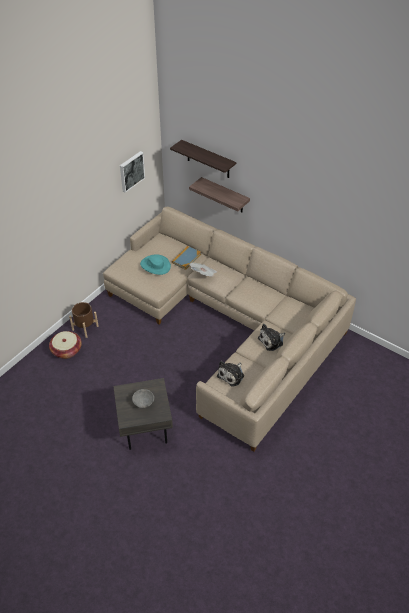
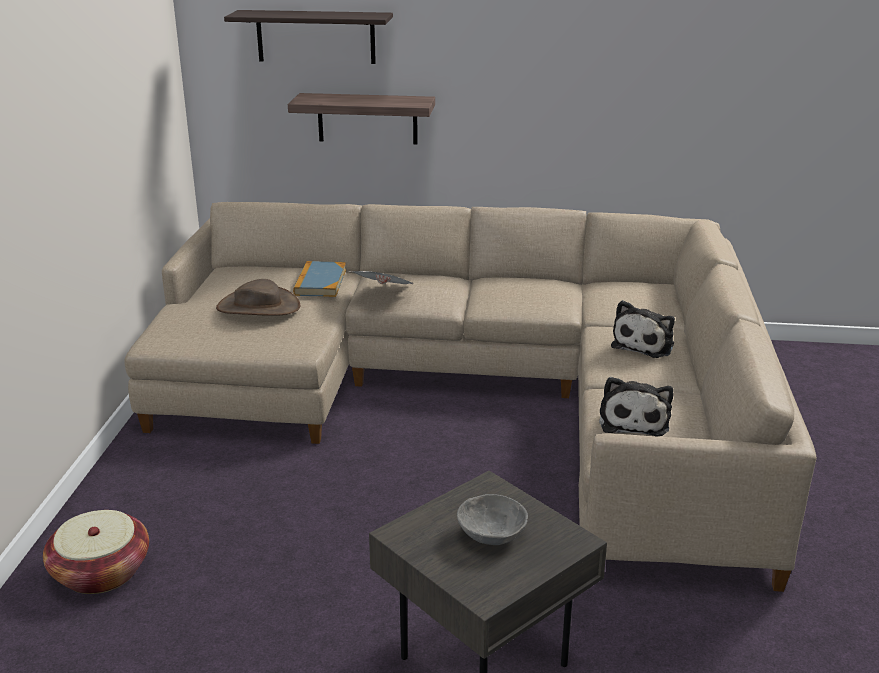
camera: 30 degrees left, 20 degrees down
brown planter [69,302,99,338] -> none
picture [120,151,145,193] -> none
turquoise hat [140,254,171,275] -> brown hat [216,279,300,316]

